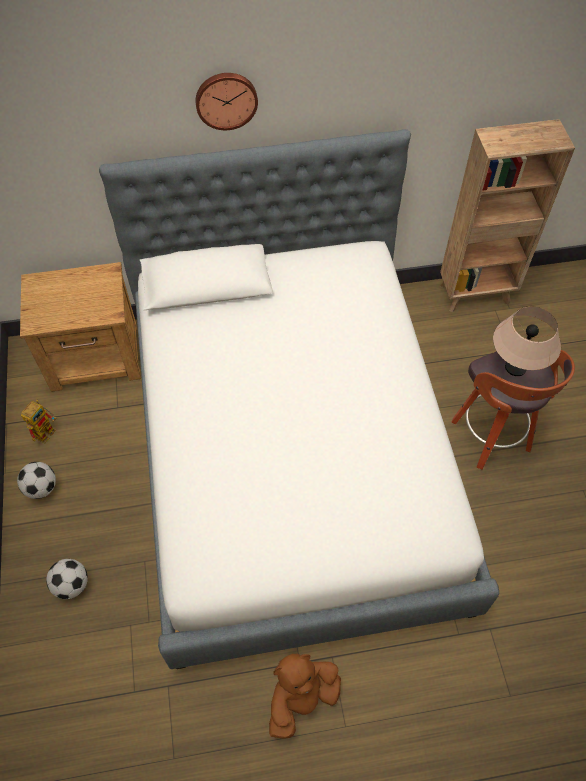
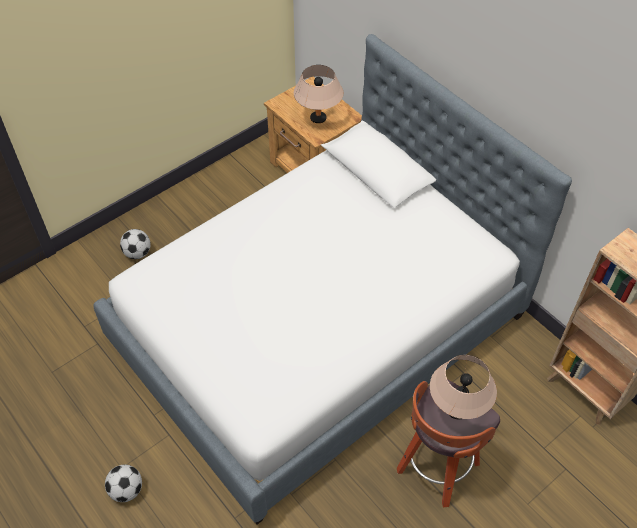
camera: 60 degrees right, 5 degrees down
football [17,462,56,499] -> football moved to [105,465,142,502]
toy robot [21,400,56,443] -> none
wall clock [195,73,258,130] -> none
brown plush toy [269,654,341,739] -> none
none -> beige table lamp [294,65,343,123]

